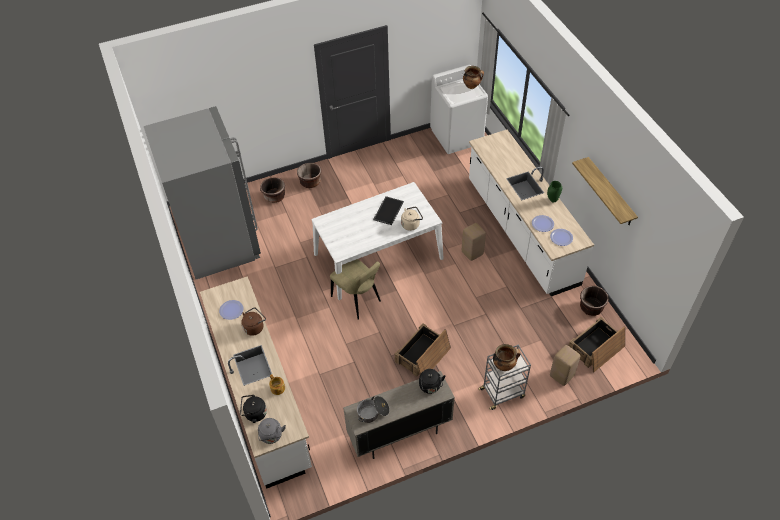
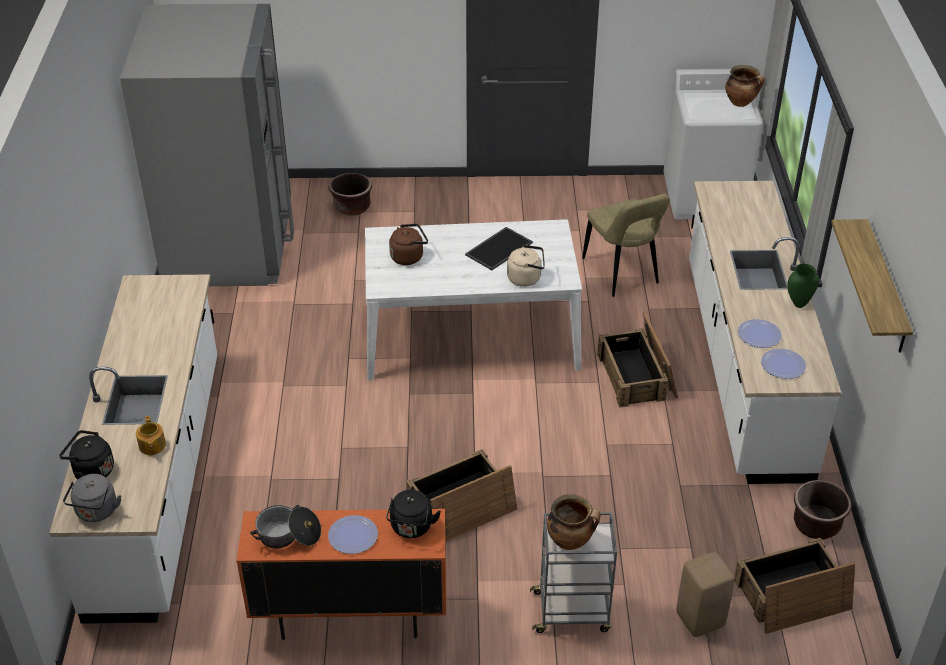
camera: 20 degrees right, 10 degrees down
plate [219,300,243,320] -> plate moved to [328,515,378,554]
brown kettle [241,307,266,336] -> brown kettle moved to [389,224,428,265]
brown planter [297,163,321,188] -> none
beige chair [330,259,381,320] -> beige chair moved to [582,194,670,297]
beige cabinet [343,371,455,459] -> orange cabinet [236,509,446,640]
beige stool [462,223,486,261] -> crate [597,312,678,407]

